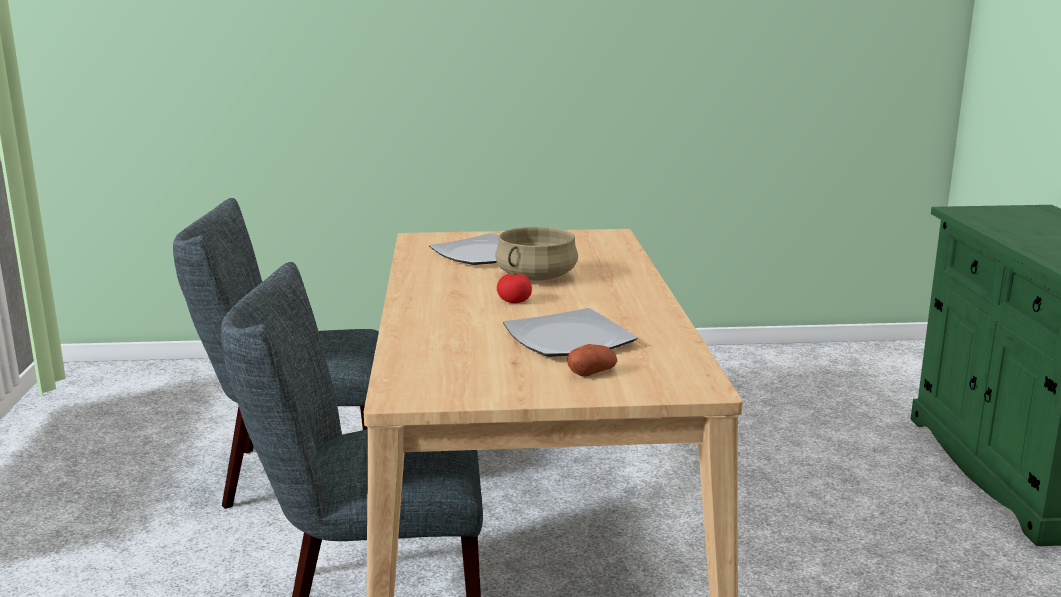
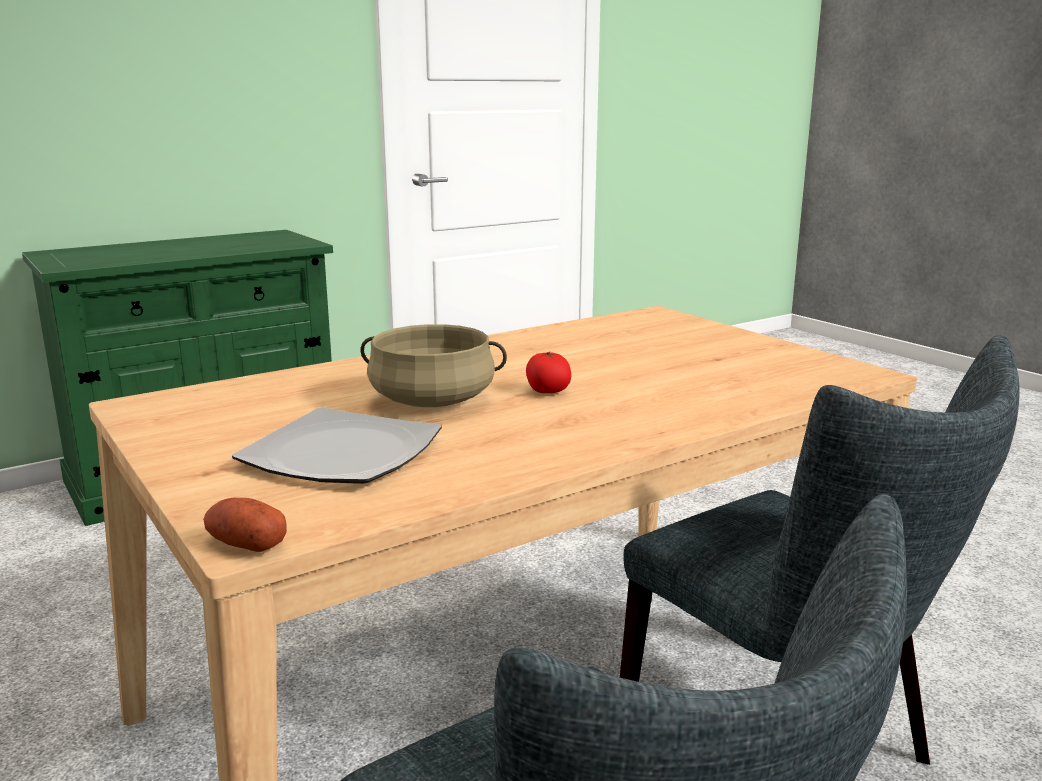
camera: 120 degrees left, 0 degrees up
plate [503,308,637,357] -> none
potato [568,344,617,377] -> potato moved to [203,498,287,552]

